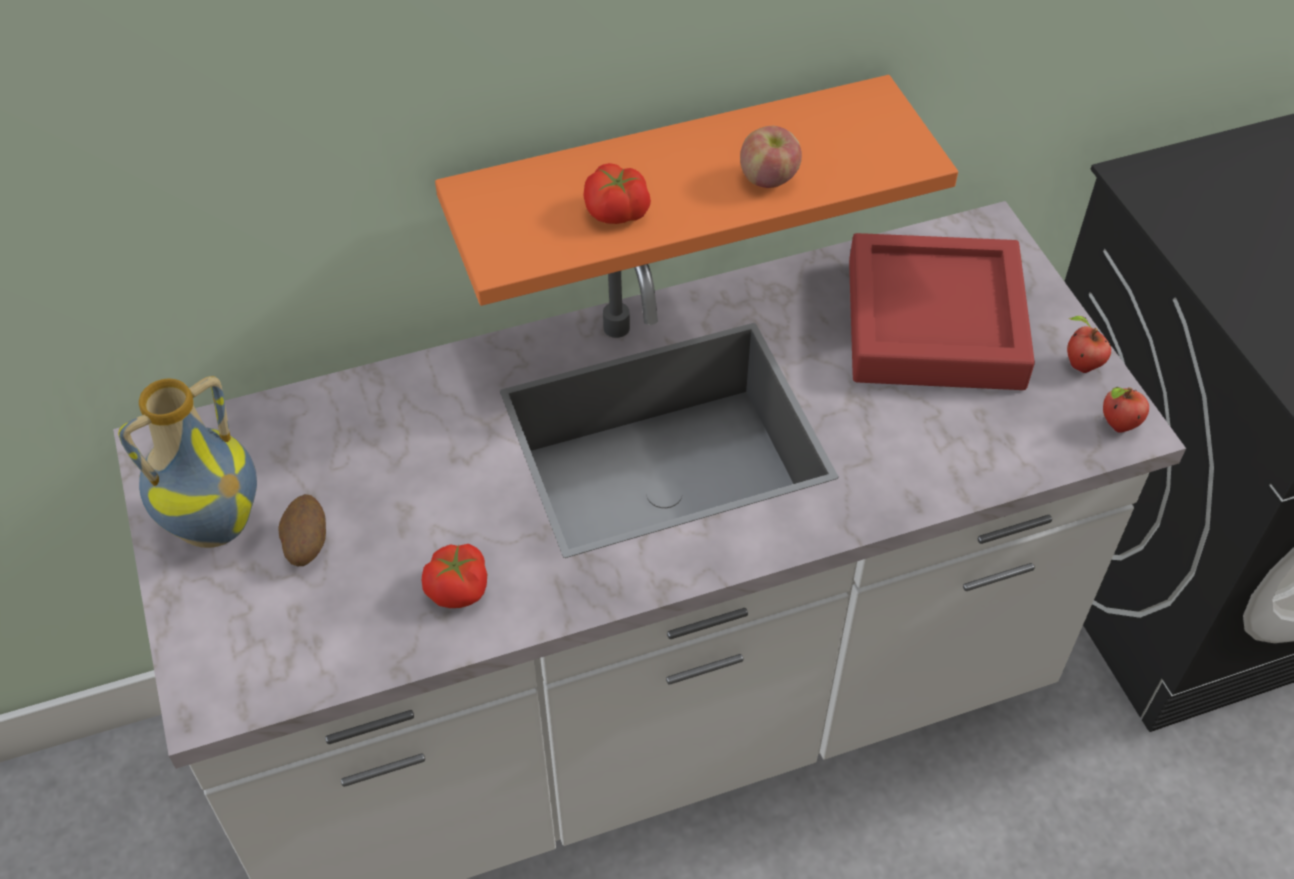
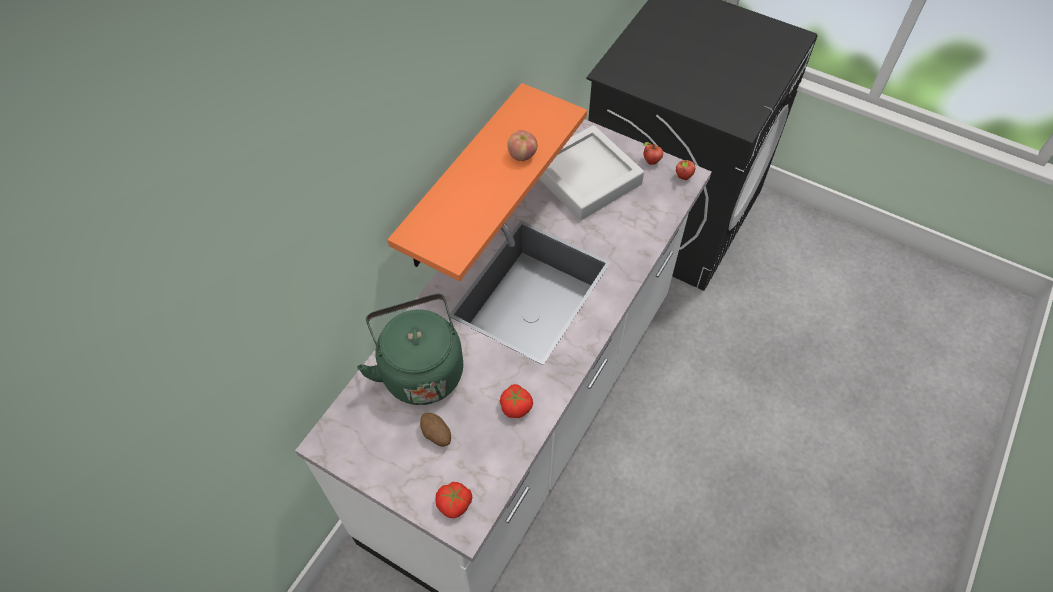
camera: 40 degrees left, 5 degrees up
vase [118,376,257,548] -> none
tomato [583,163,651,224] -> tomato moved to [436,482,472,518]
red tray [849,233,1035,390] -> grey tray [539,125,644,220]
none -> green kettle [357,294,463,405]

